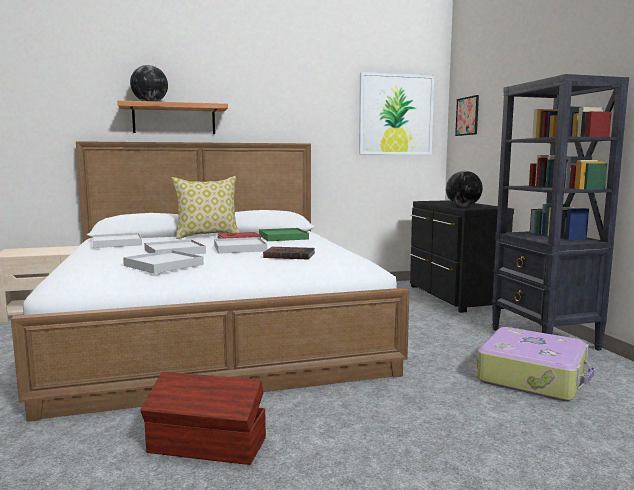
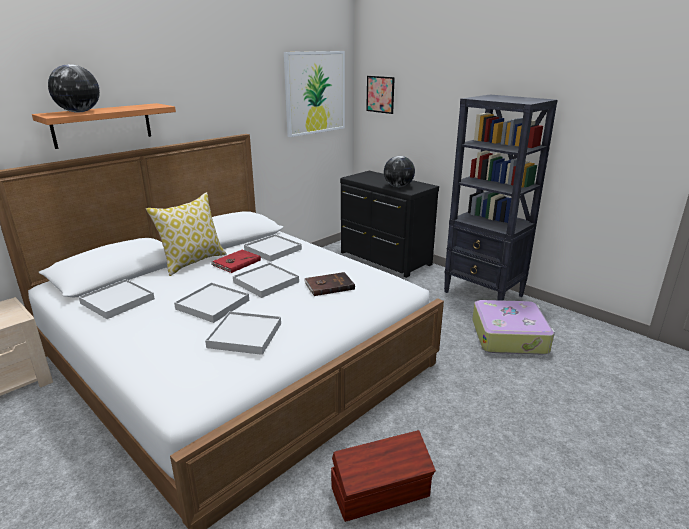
camera: 30 degrees left, 15 degrees up
green tray [259,228,309,241] -> white tray [244,234,302,262]

